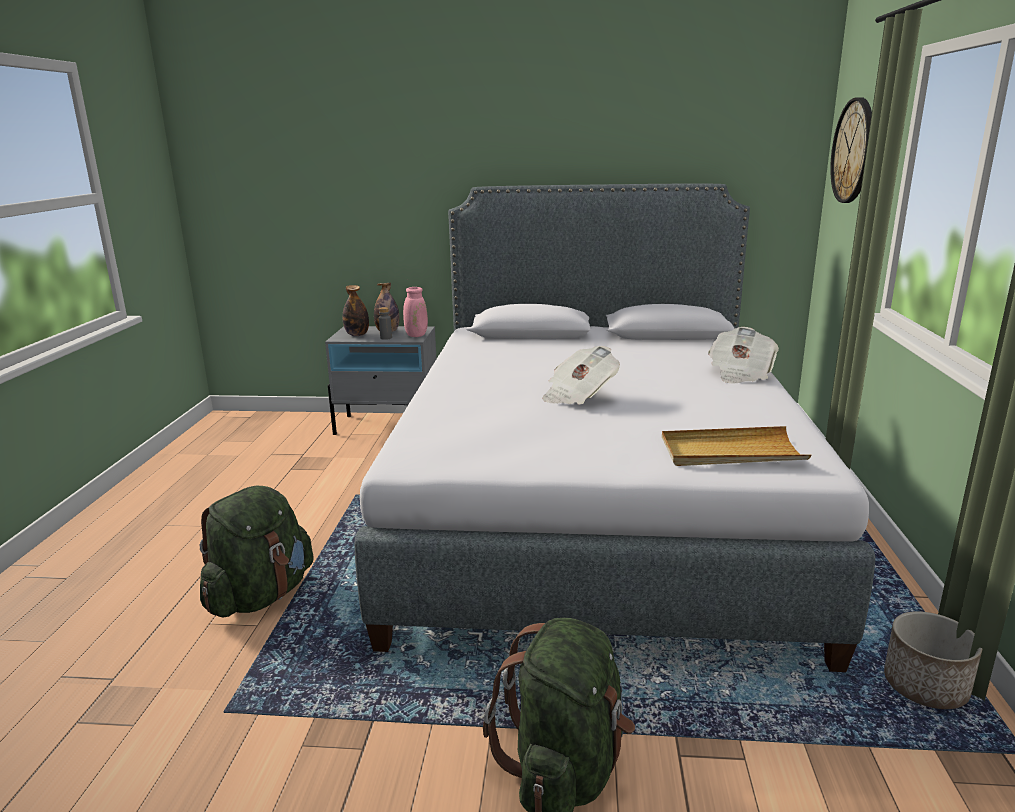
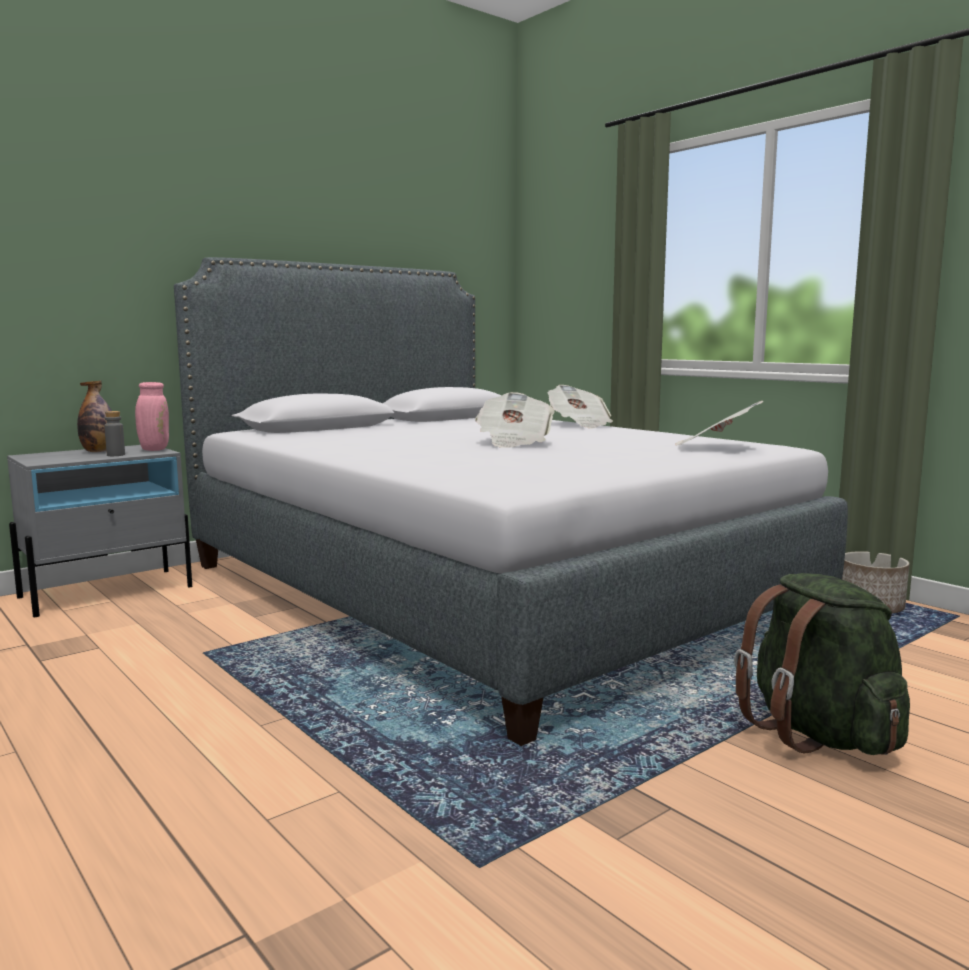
camera: 45 degrees left, 10 degrees down
green backpack [200,485,313,618] -> none
bottle [343,285,369,336] -> none
beige tray [662,426,811,466] -> newspaper [675,401,763,446]
wall clock [830,97,872,203] -> none

